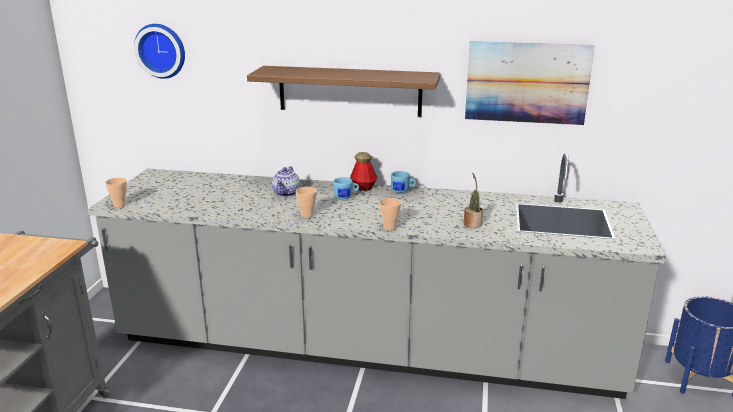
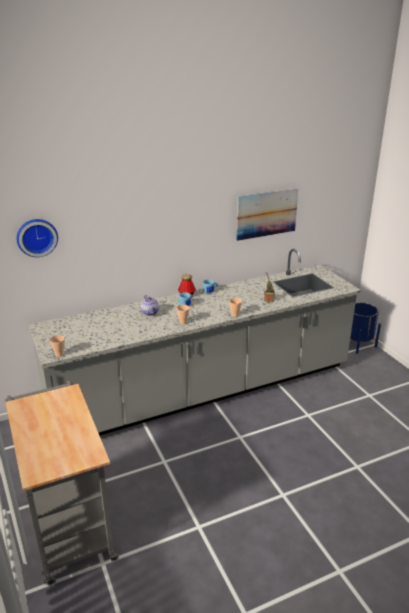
camera: 35 degrees left, 5 degrees up
shelf [247,66,440,117] -> none

